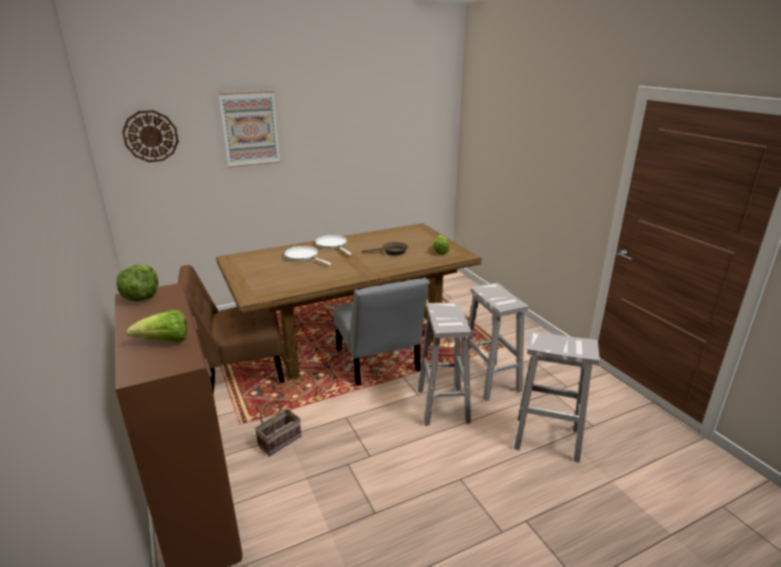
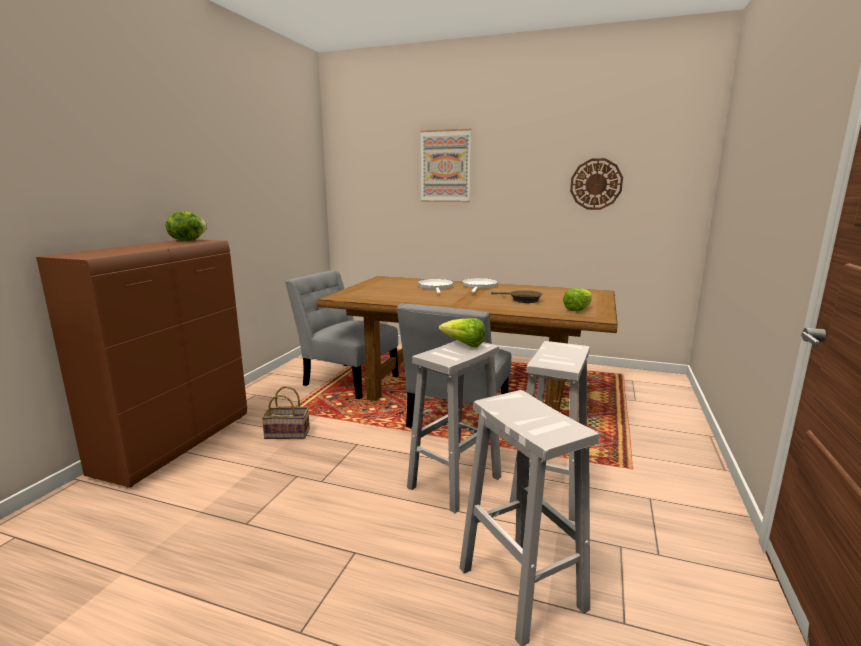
camera: 45 degrees right, 10 degrees down
wall clock [122,110,179,162] -> wall clock moved to [570,158,623,210]
lettuce [126,310,187,342] -> lettuce moved to [439,318,485,347]
brown chair [178,265,284,394] -> grey chair [285,270,399,399]

